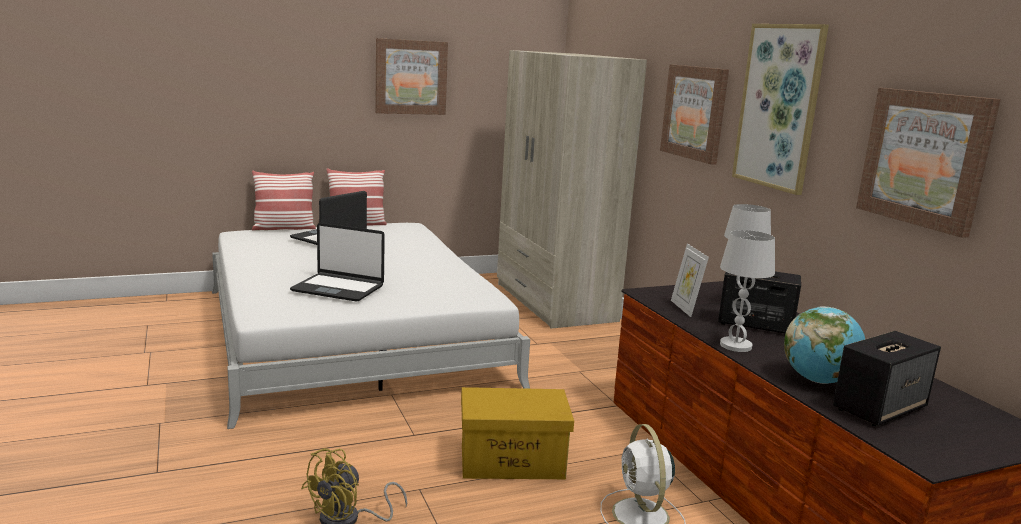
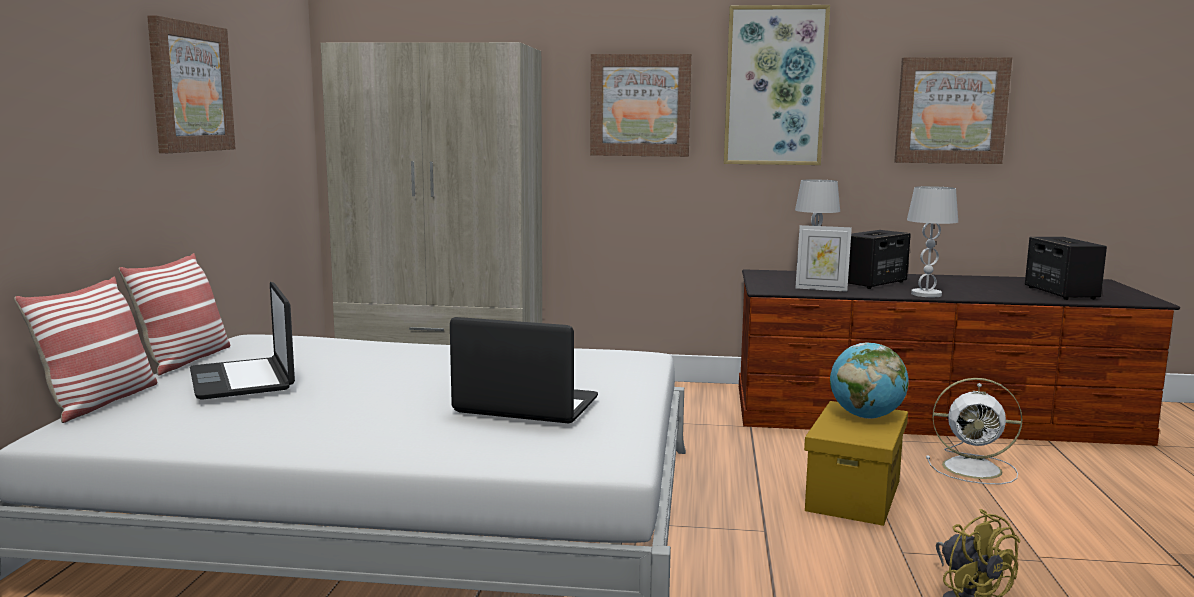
camera: 60 degrees left, 5 degrees down
laptop [290,223,385,302] -> laptop turned 120 degrees counterclockwise [450,317,598,424]
globe [784,306,865,384] -> globe moved to [830,343,909,419]

